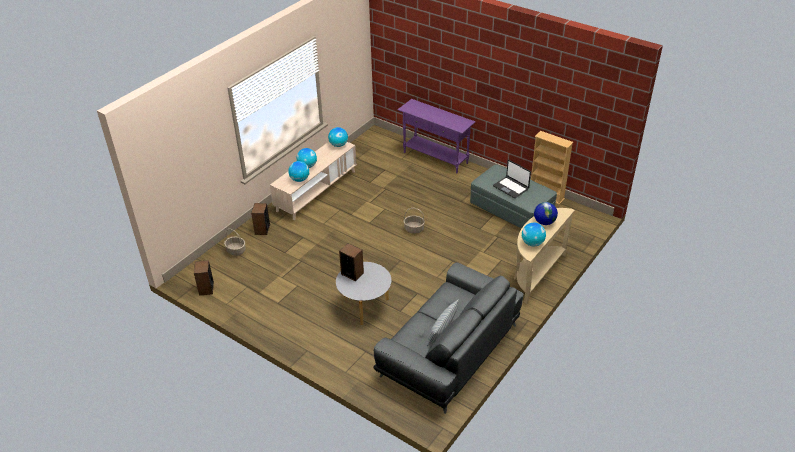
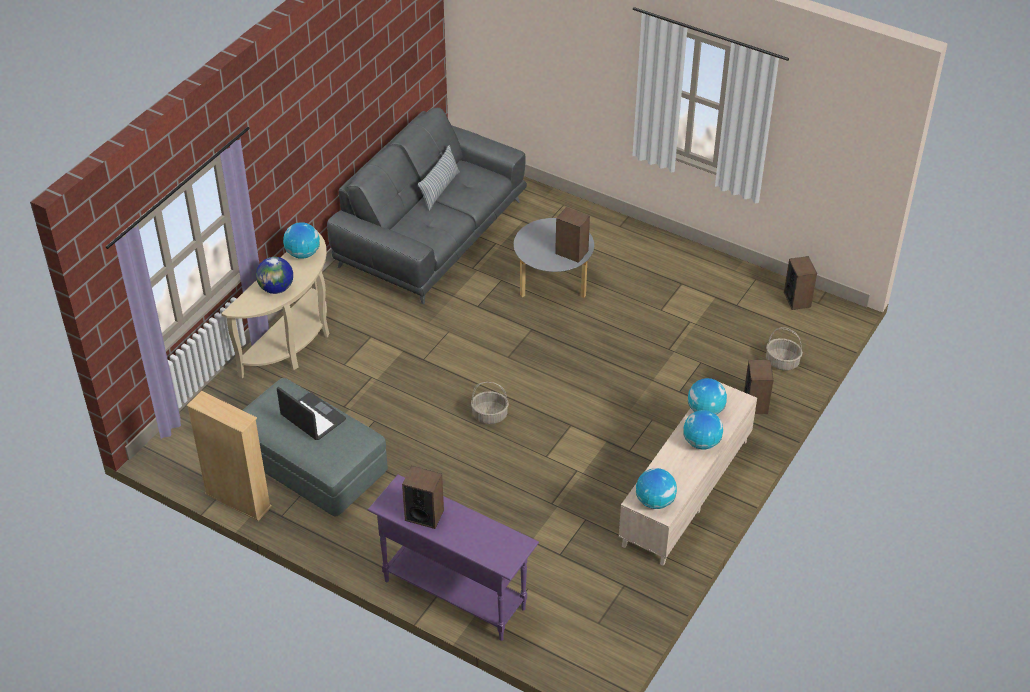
camera: 175 degrees right, 5 degrees up
none -> speaker [402,466,444,529]

